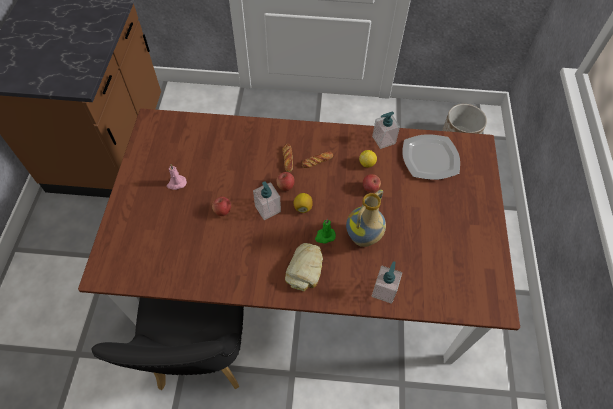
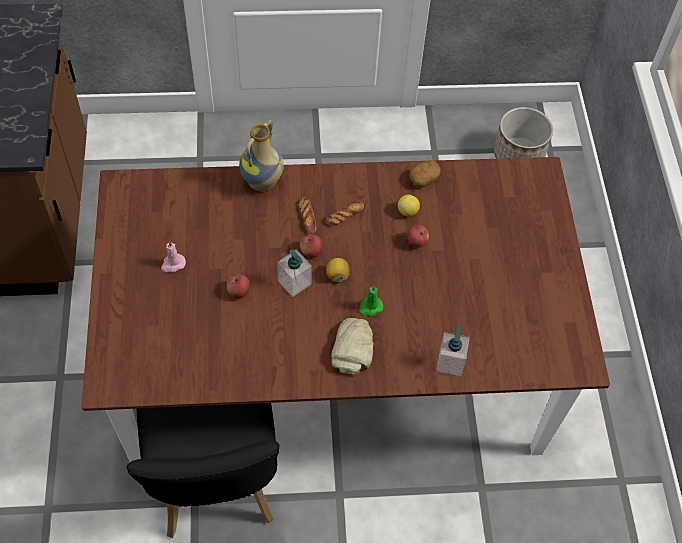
camera: 10 degrees left, 0 degrees up
vase [346,190,386,247] -> vase moved to [239,120,284,191]
soap dispenser [372,112,400,149] -> potato [409,160,441,188]
plate [402,134,460,180] -> none

